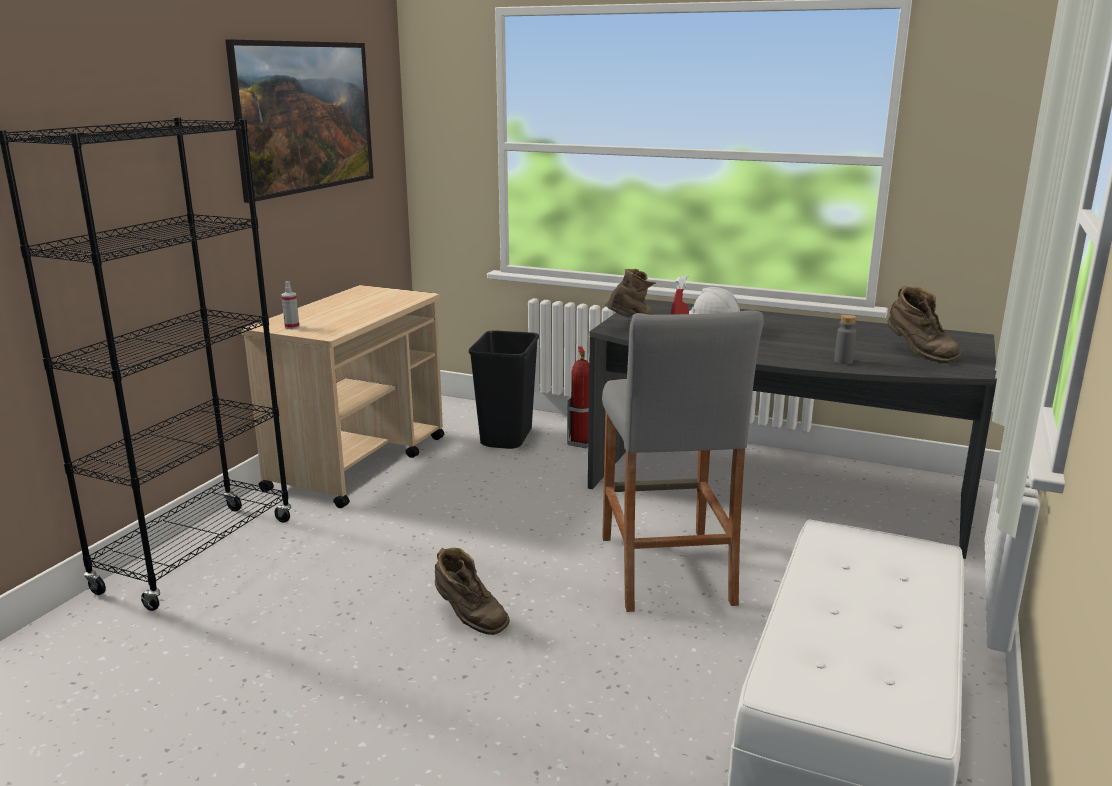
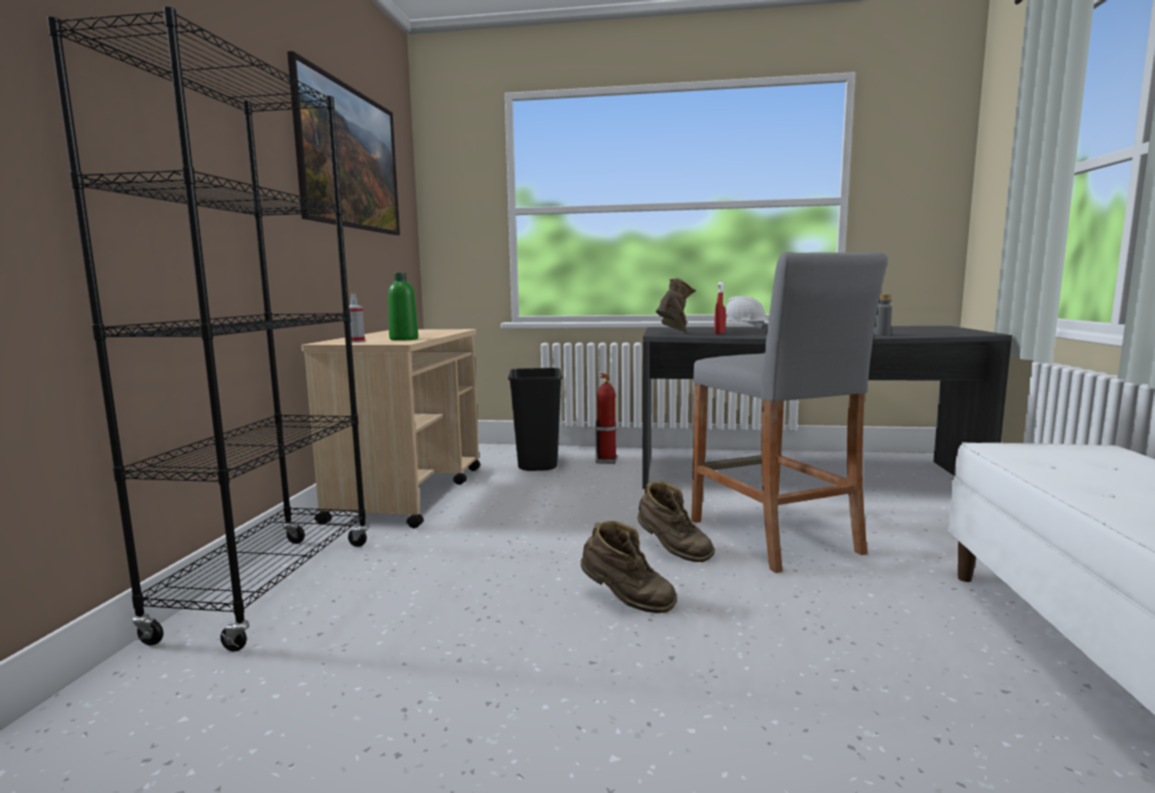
camera: 15 degrees left, 10 degrees down
brown boot [887,286,961,364] -> brown boot moved to [638,482,715,562]
none -> green bottle [388,273,418,341]

